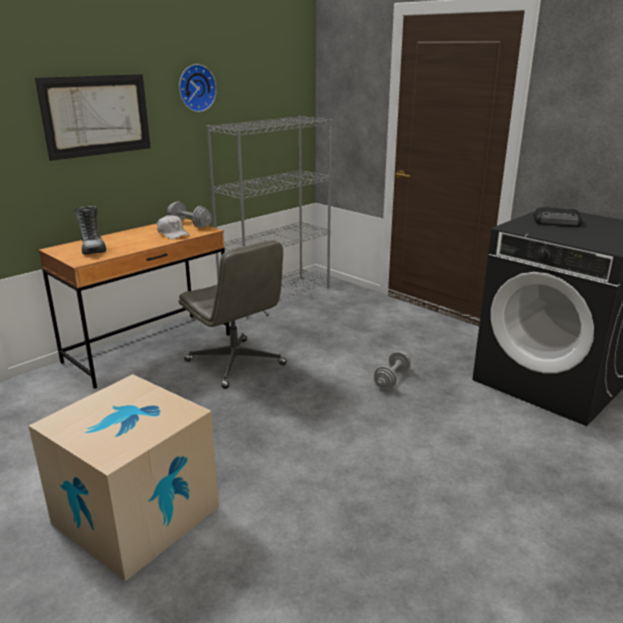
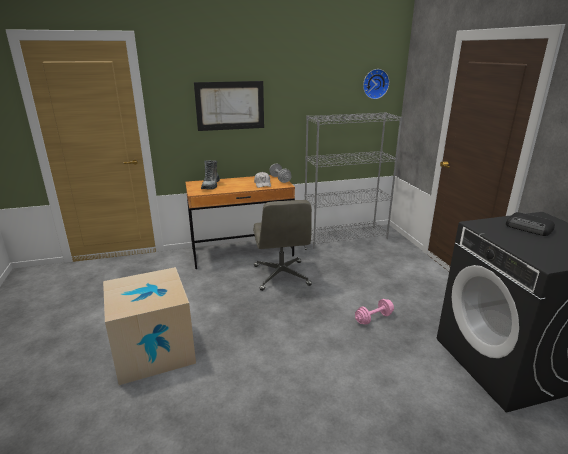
camera: 30 degrees right, 0 degrees up
wall clock [179,64,217,112] -> wall clock moved to [363,69,389,99]
grey dumbbell [374,351,411,389] -> pink dumbbell [355,299,394,325]

